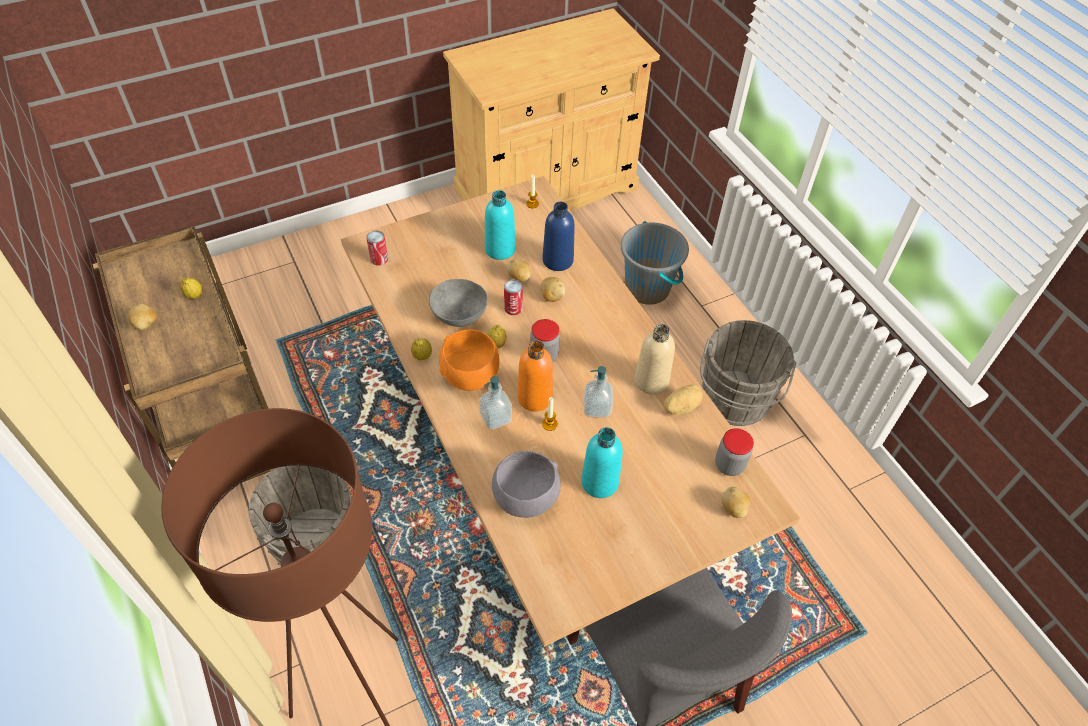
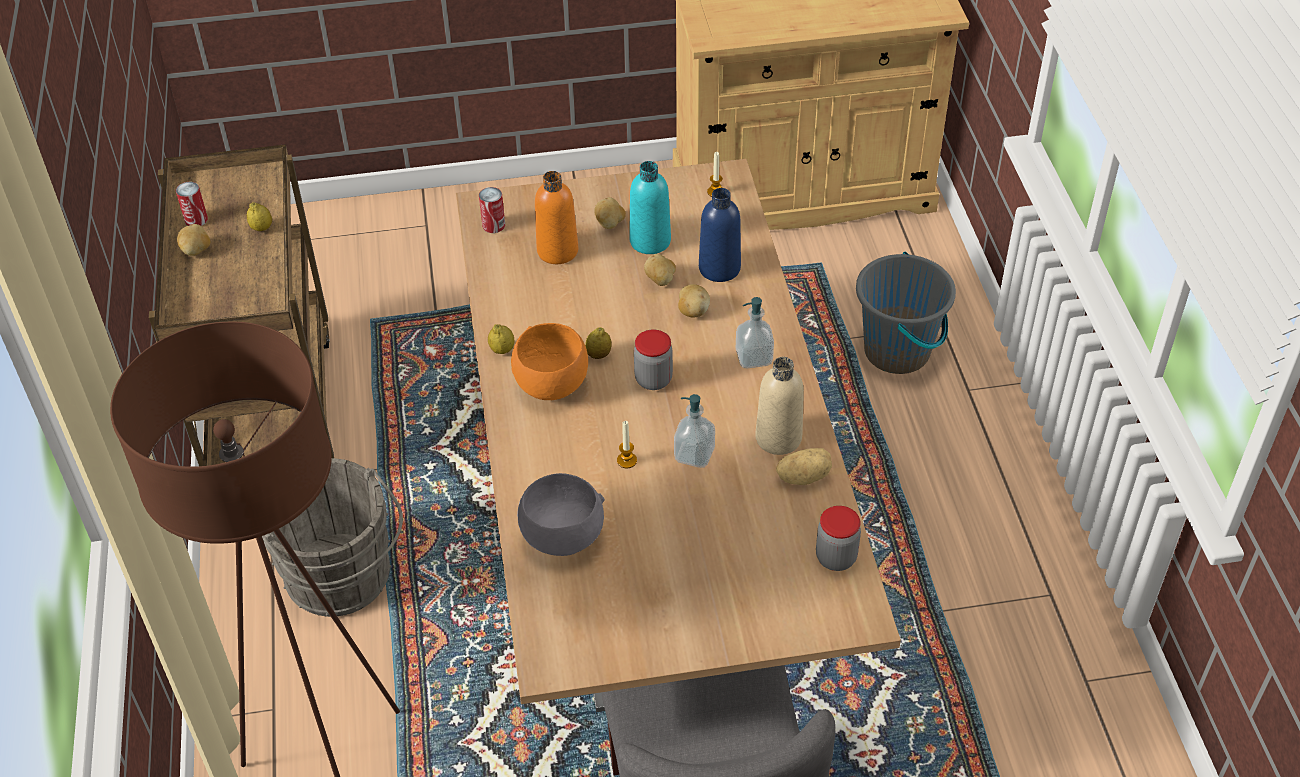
camera: 20 degrees right, 5 degrees down
grey bowl [429,279,488,327] -> none
soap dispenser [479,376,512,429] -> soap dispenser moved to [736,297,774,368]
can [504,280,523,315] -> can moved to [176,182,208,226]
orange bottle [517,340,553,412] -> orange bottle moved to [535,171,578,264]
turquoise bottle [581,427,623,498] -> none
grey bucket [700,320,796,426] -> none
potato [722,487,750,518] -> potato moved to [594,197,626,229]

